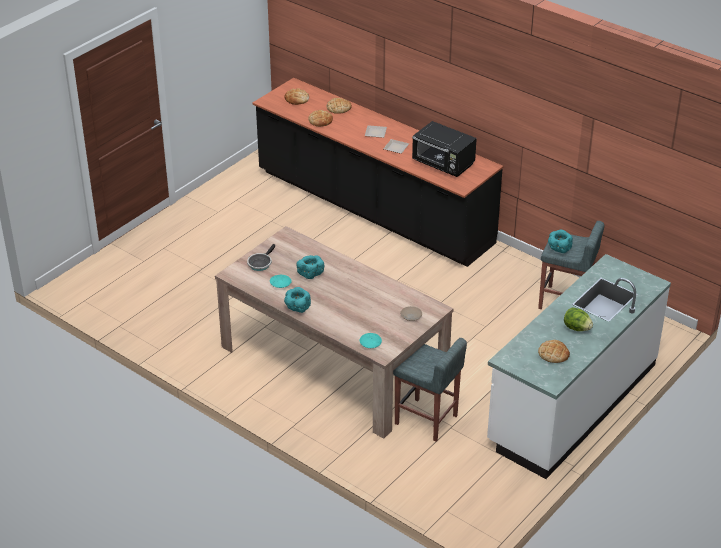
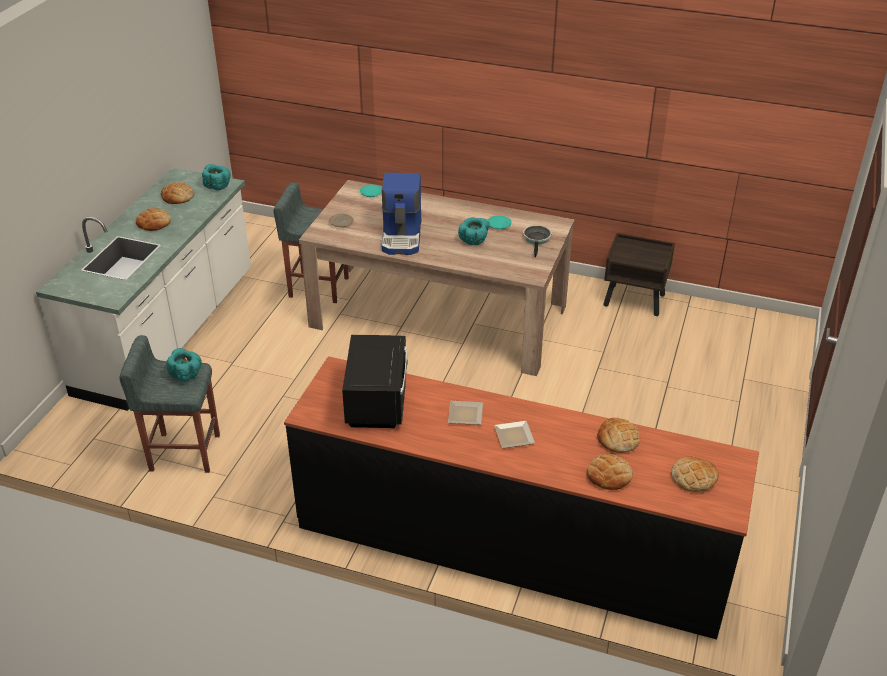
camera: 160 degrees right, 0 degrees up
turquoise bowl [284,287,311,313] -> turquoise bowl moved to [202,164,231,190]
black microwave [412,121,477,177] -> black microwave turned 75 degrees clockwise [342,335,408,428]
lettuce [564,308,593,331] -> bread [136,208,171,231]
none -> coffee machine [382,173,421,255]
none -> brown nightstand [603,233,675,316]

